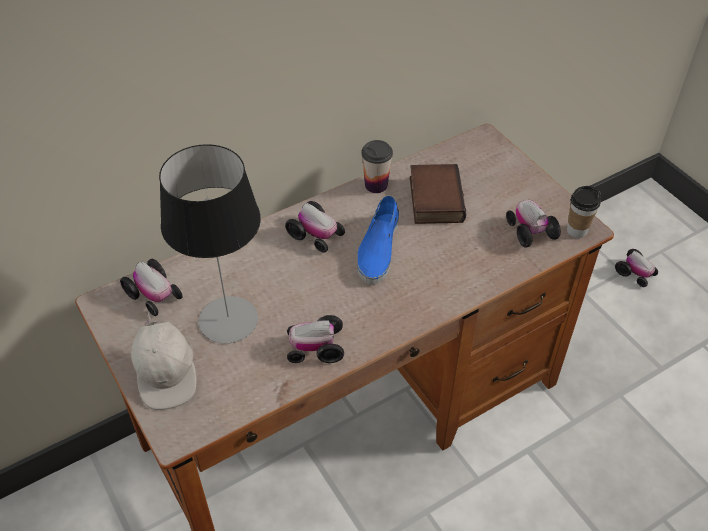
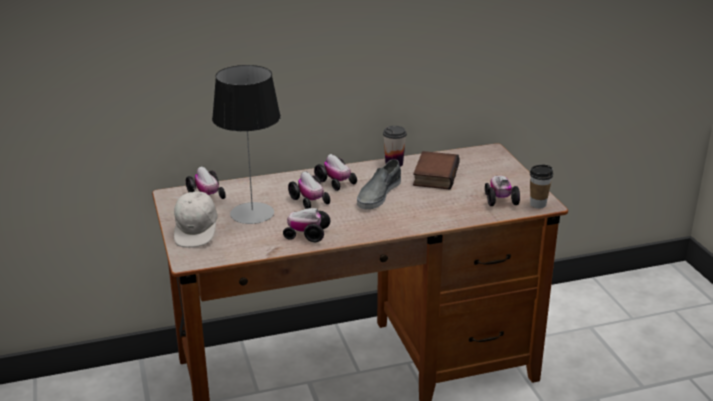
camera: 15 degrees right, 20 degrees down
blue shoe [357,195,399,284] -> grey shoe [357,159,401,209]
toy car [615,249,658,287] -> toy car moved to [288,171,330,209]

